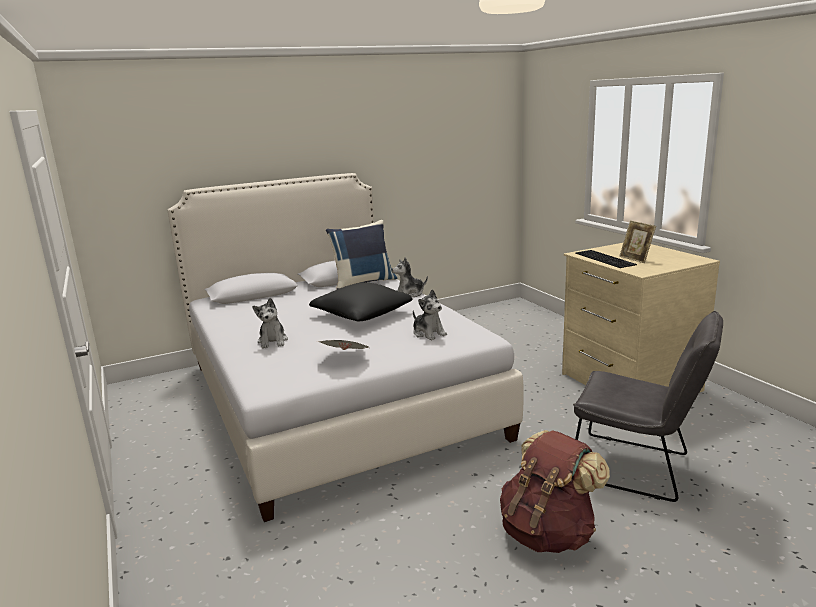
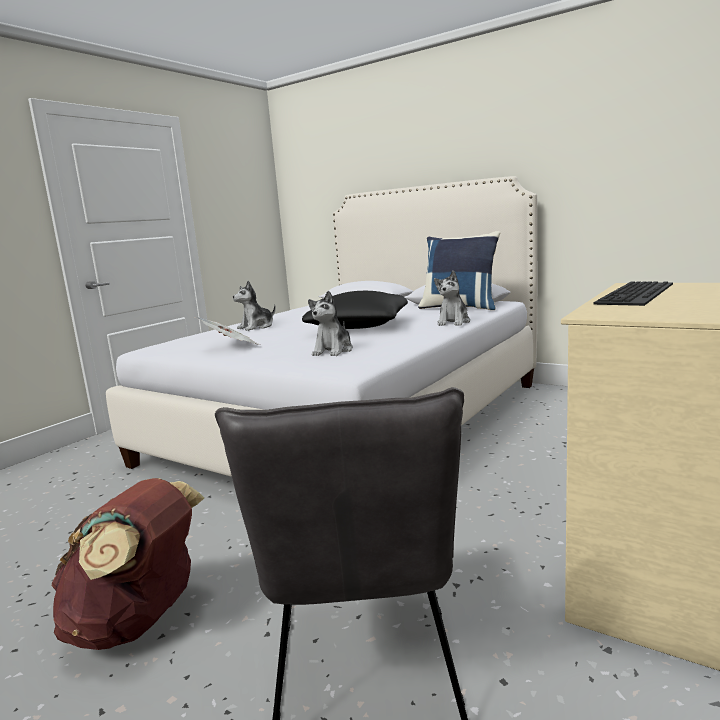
camera: 60 degrees right, 5 degrees down
plush toy [392,257,428,297] -> plush toy turned 105 degrees counterclockwise [434,271,470,326]
picture frame [619,220,656,263] -> none

